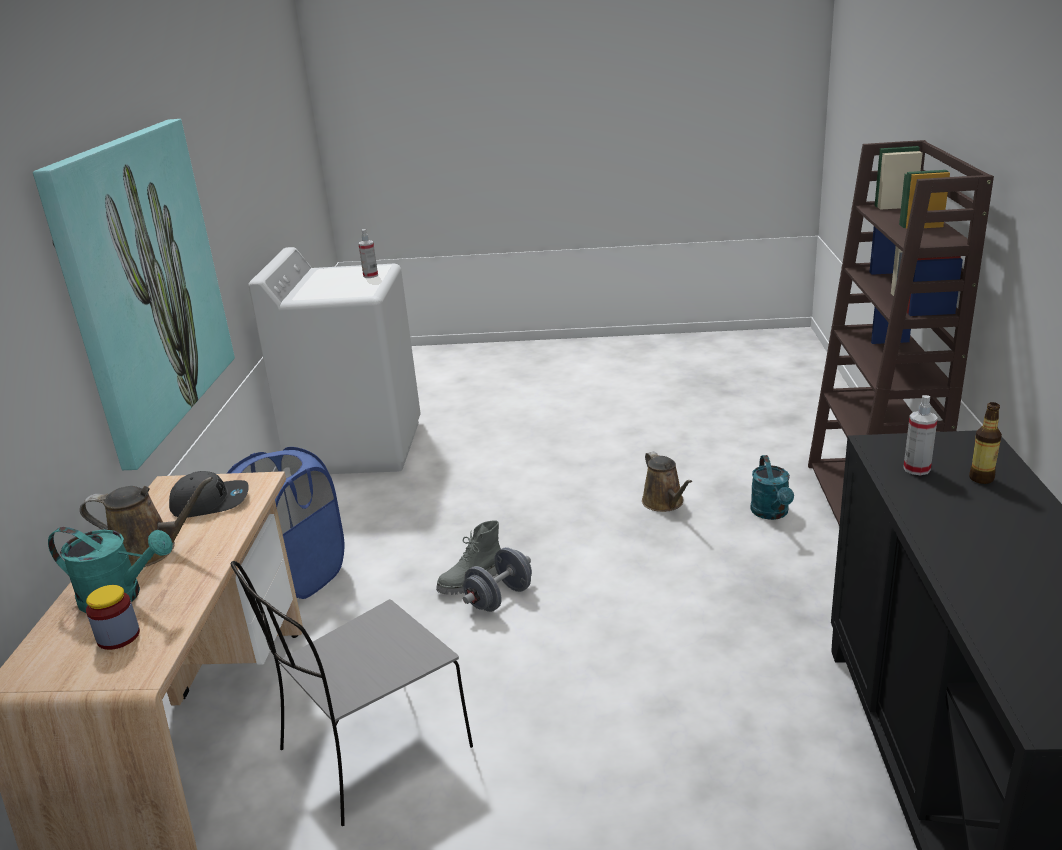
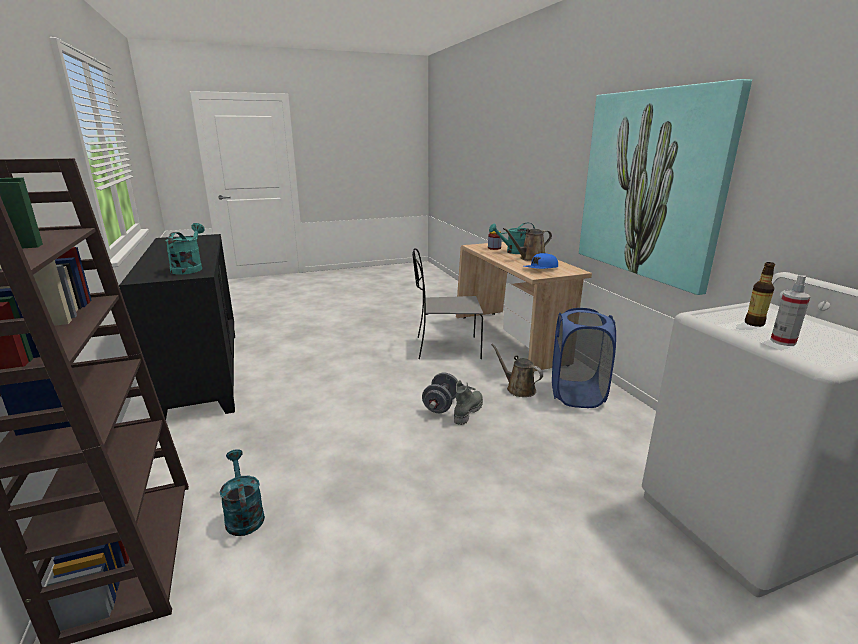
camera: 155 degrees right, 5 degrees down
grey cap [169,471,249,518] -> blue cap [524,253,558,269]
grey chair [231,561,473,826] -> grey chair turned 120 degrees counterclockwise [412,248,483,359]
brown watering can [642,451,693,512] -> brown watering can moved to [491,344,543,397]
spray bottle [903,395,938,475] -> turquoise watering can [165,223,205,275]
bottle [969,402,1002,484] -> bottle moved to [745,262,775,327]

